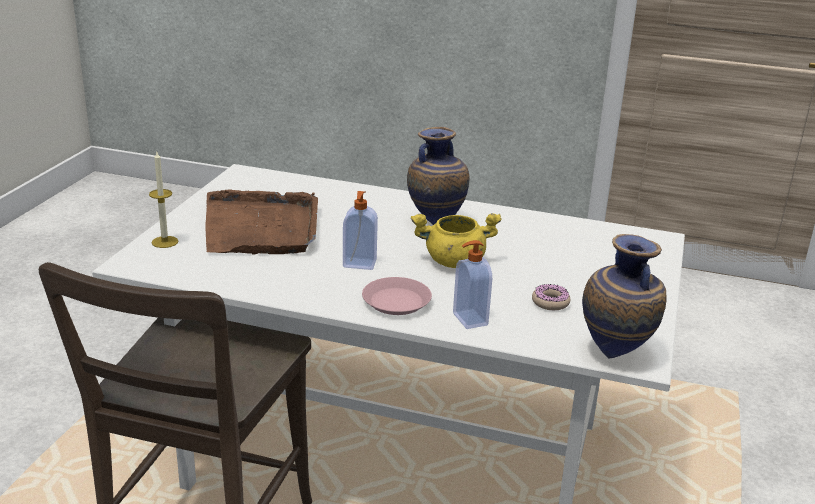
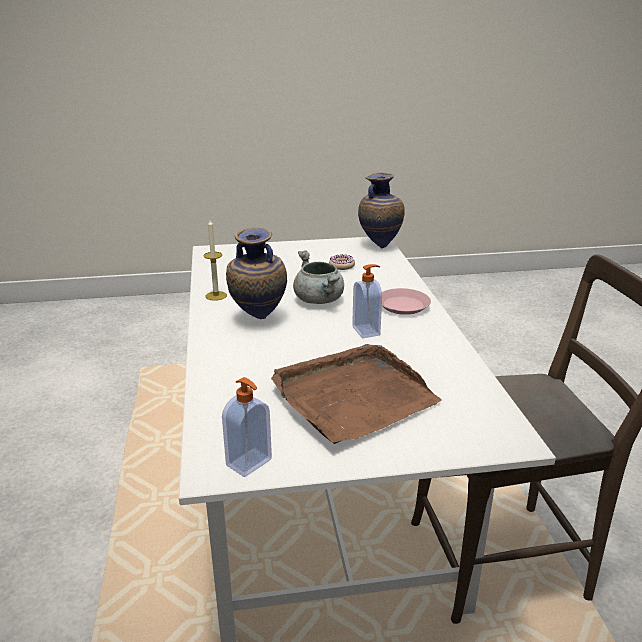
camera: 115 degrees left, 0 degrees up
candle [149,152,178,248] -> candle moved to [204,220,227,301]
yellow cooking pot [411,213,502,268] -> grey cooking pot [293,250,344,304]
soap dispenser [453,240,492,329] -> soap dispenser moved to [222,377,272,477]

